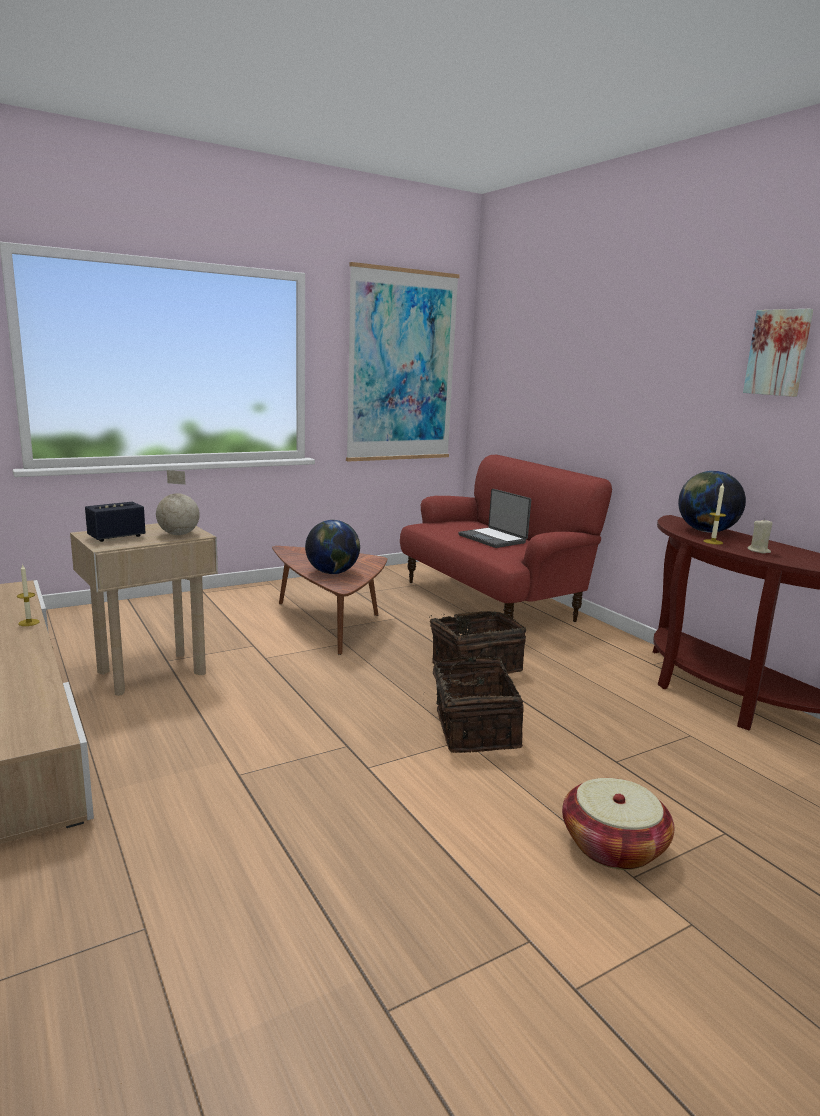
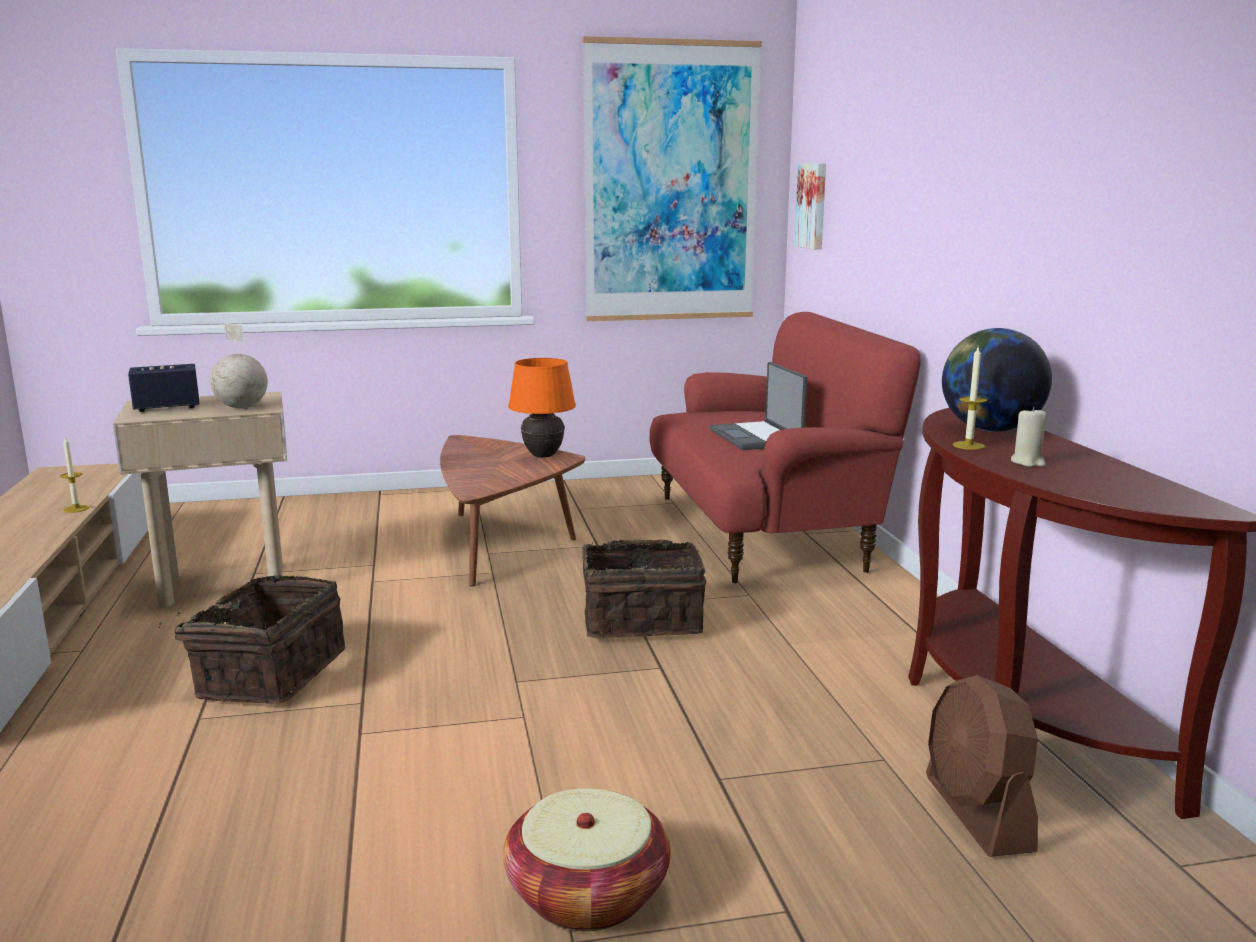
camera: 20 degrees right, 0 degrees up
globe [305,520,360,574] -> none
basket [423,657,523,753] -> basket moved to [159,575,345,704]
picture [743,309,813,397] -> picture moved to [795,163,826,250]
none -> orange table lamp [508,358,576,458]
none -> brown fan [926,675,1038,857]

